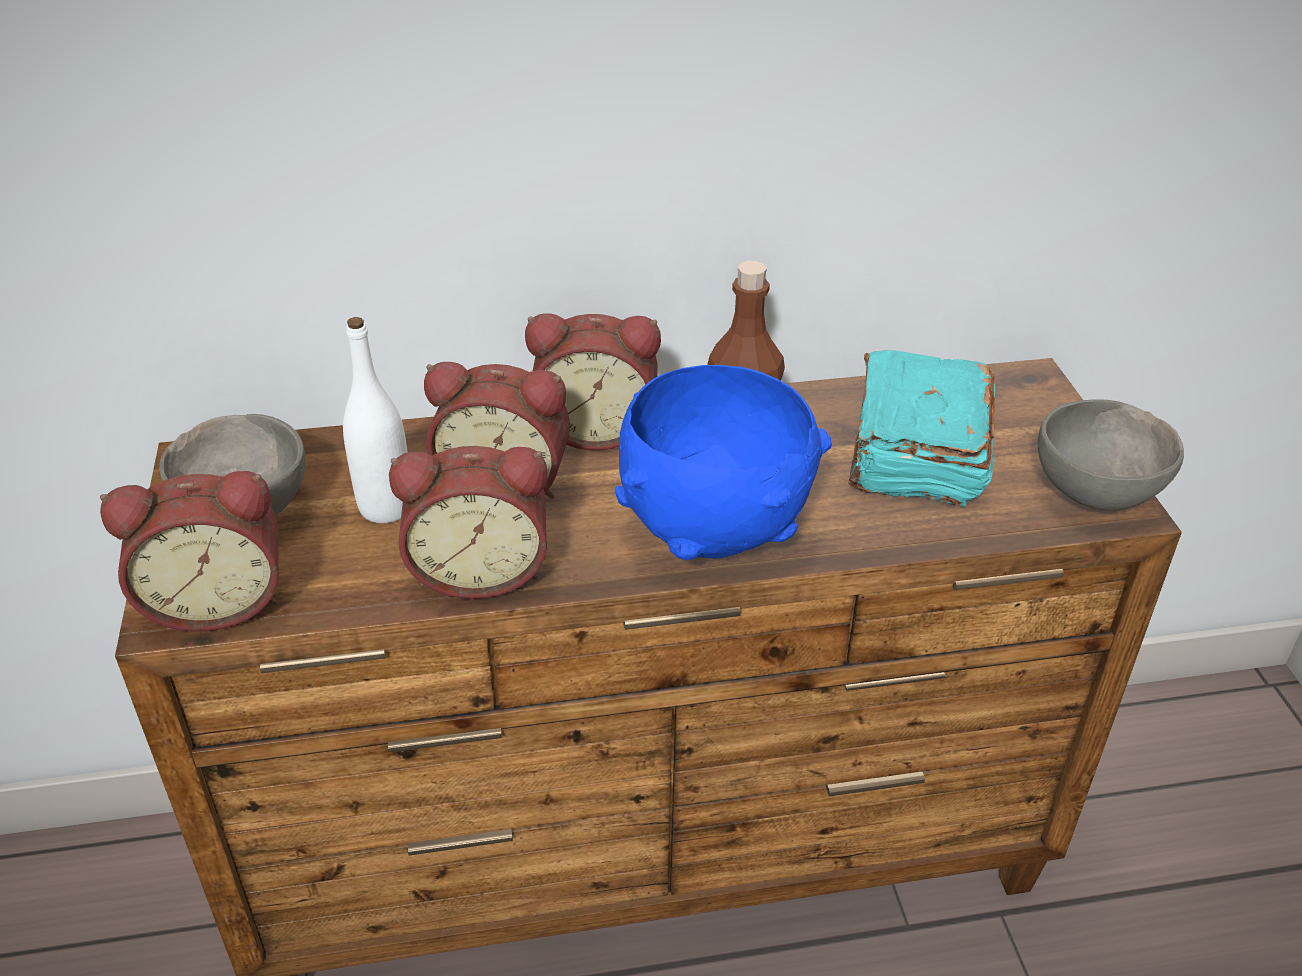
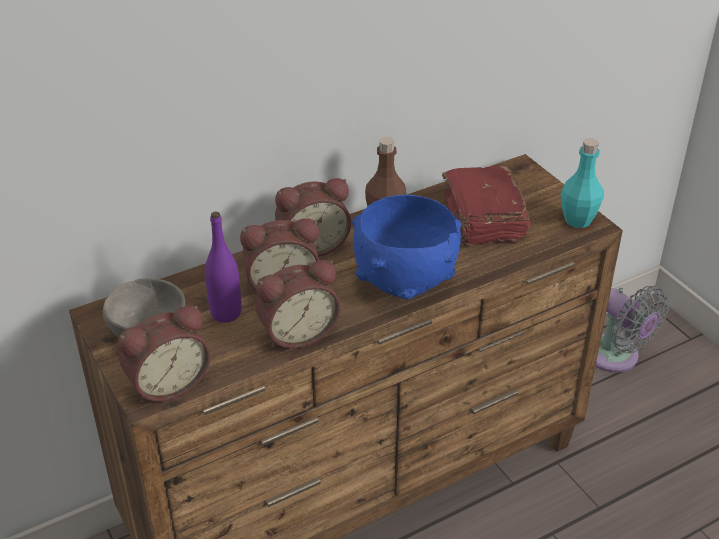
camera: 20 degrees left, 0 degrees up
white bottle [343,317,408,523] -> purple bottle [205,212,241,323]
turquoise book [849,350,995,507] -> red book [442,165,530,246]
grey bowl [1038,399,1184,510] -> turquoise bottle [561,138,604,228]
none -> grey fan [595,286,670,373]

